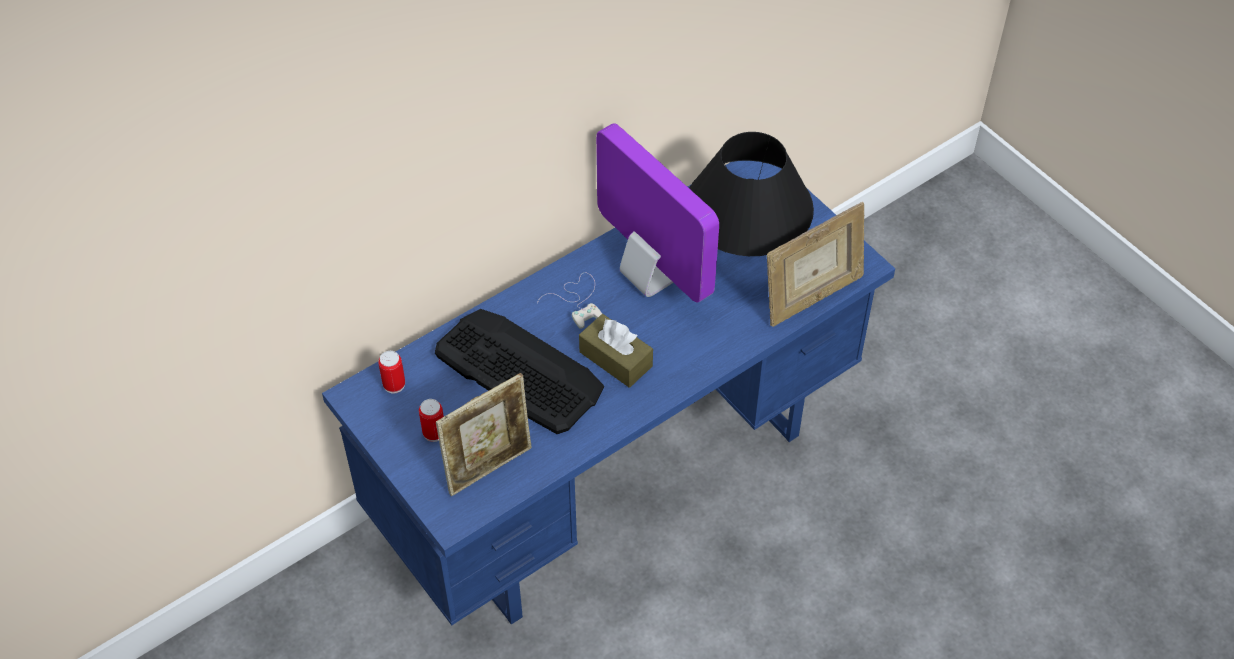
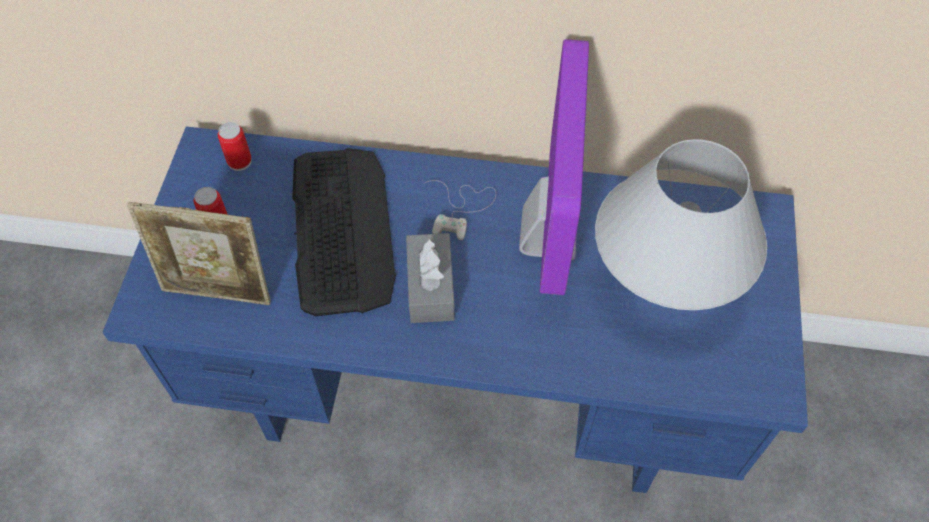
camera: 45 degrees right, 5 degrees up
brown tissue box [579,314,653,388] -> grey tissue box [406,233,455,323]
black table lamp [689,132,814,256] -> white table lamp [595,139,767,310]
picture frame [767,202,864,327] -> none

